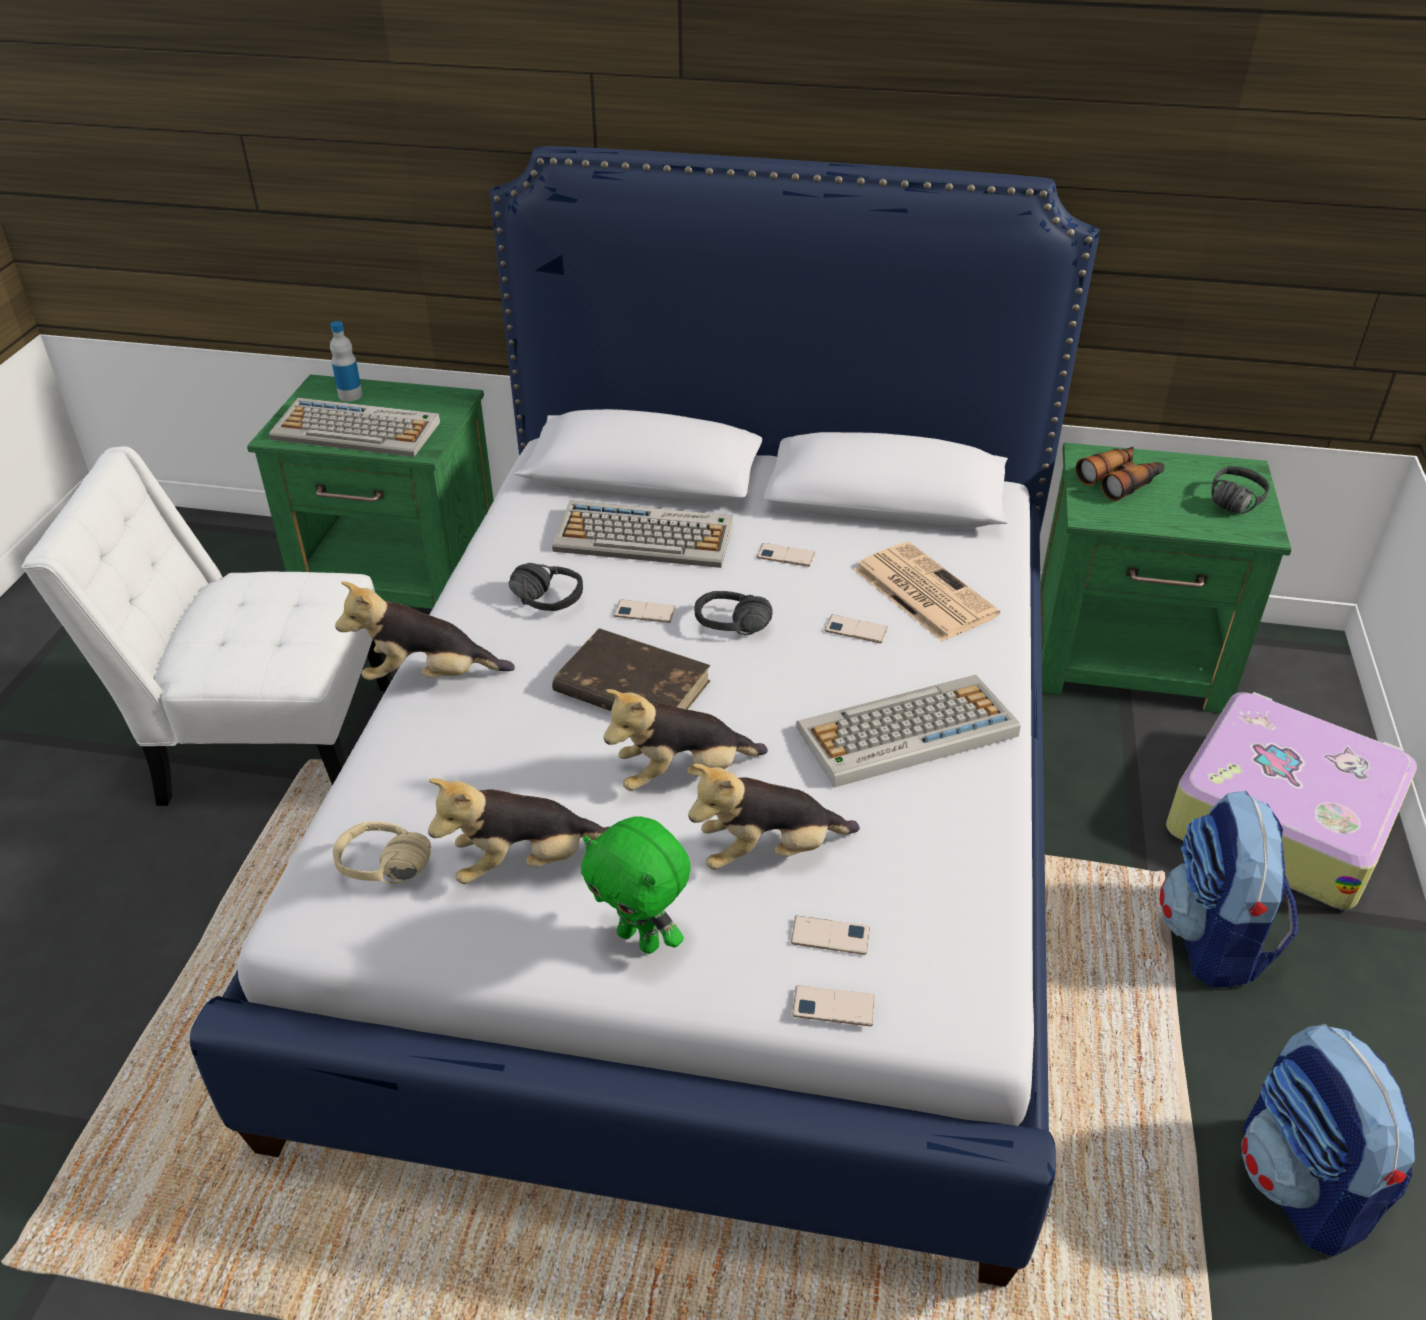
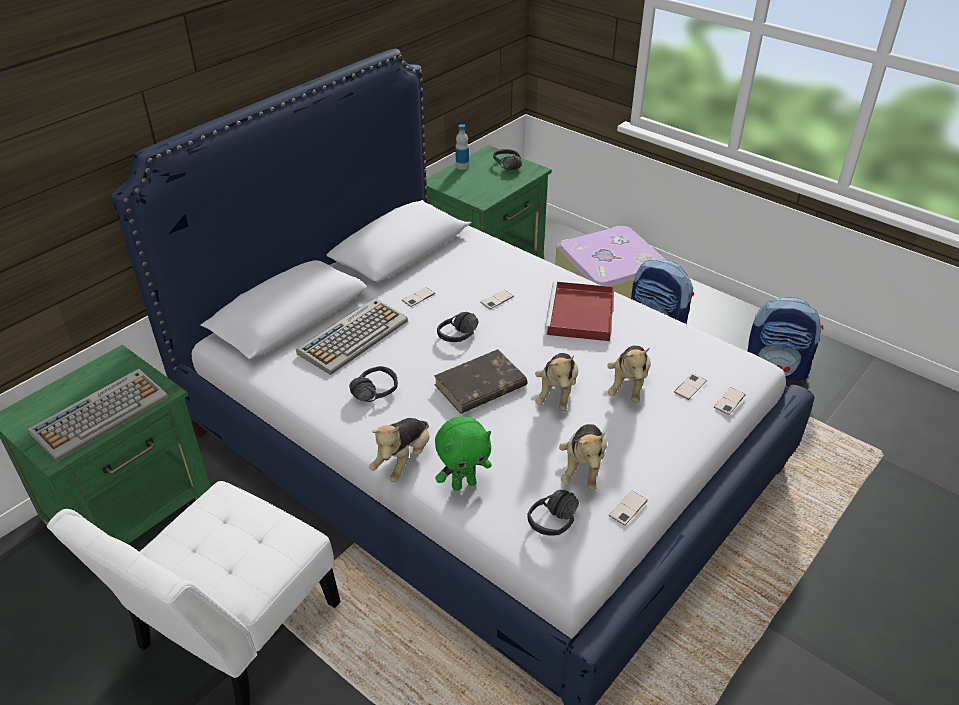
camera: 60 degrees left, 0 degrees up
bottle [330,321,363,401] -> bottle moved to [455,124,469,170]
beige headphones [333,822,431,884] -> black headphones [527,490,579,536]
green plush toy [581,817,691,954] -> green plush toy moved to [435,417,492,491]
phone [614,599,676,623] -> phone moved to [609,491,648,526]
keyboard [796,675,1020,788] -> red tray [545,281,614,341]
newspaper [853,542,1000,641] -> none
binoculars [1076,447,1165,501] -> none

